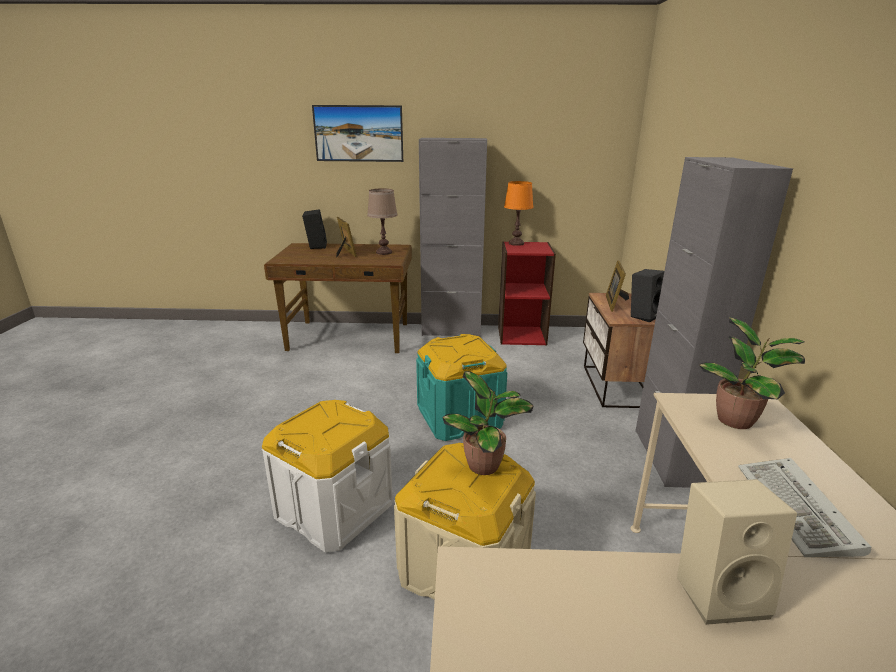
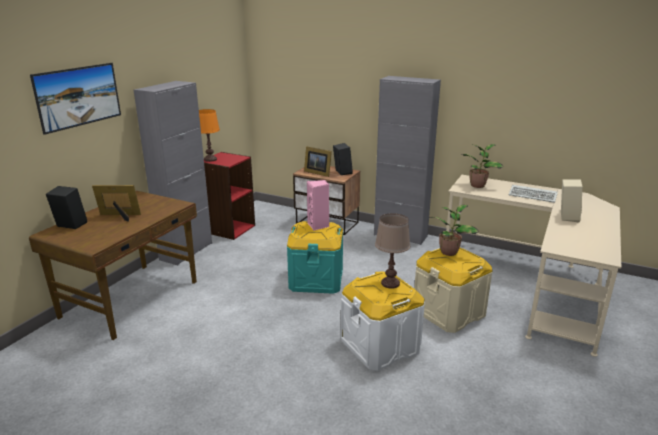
camera: 65 degrees left, 0 degrees up
brown table lamp [367,188,398,255] -> brown table lamp moved to [375,213,410,289]
none -> pink speaker [307,180,329,231]

